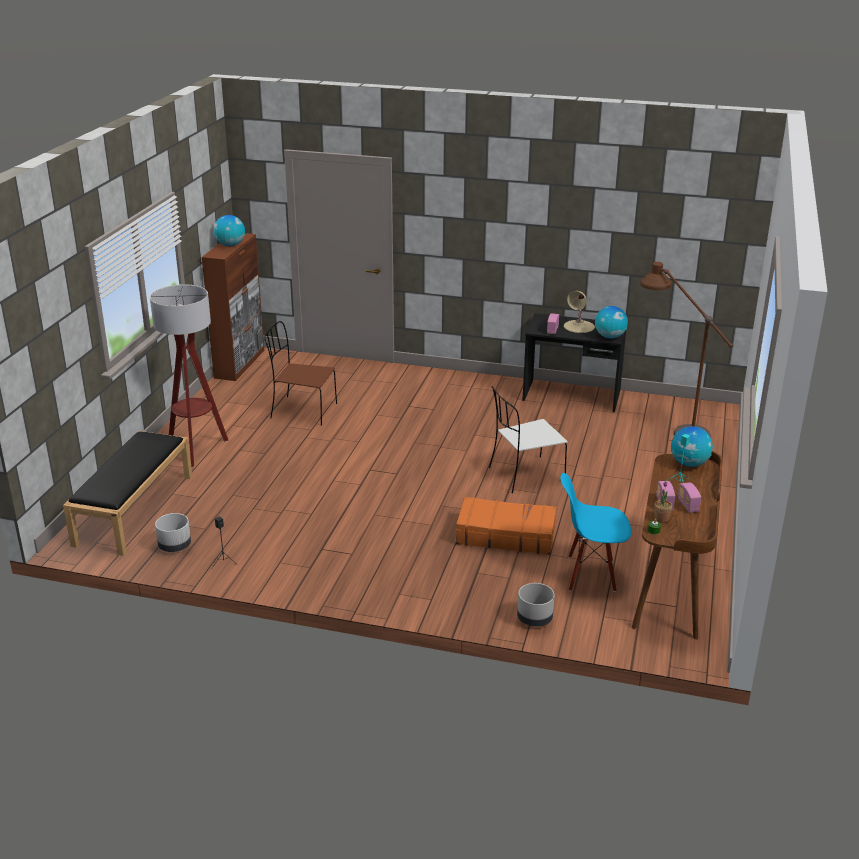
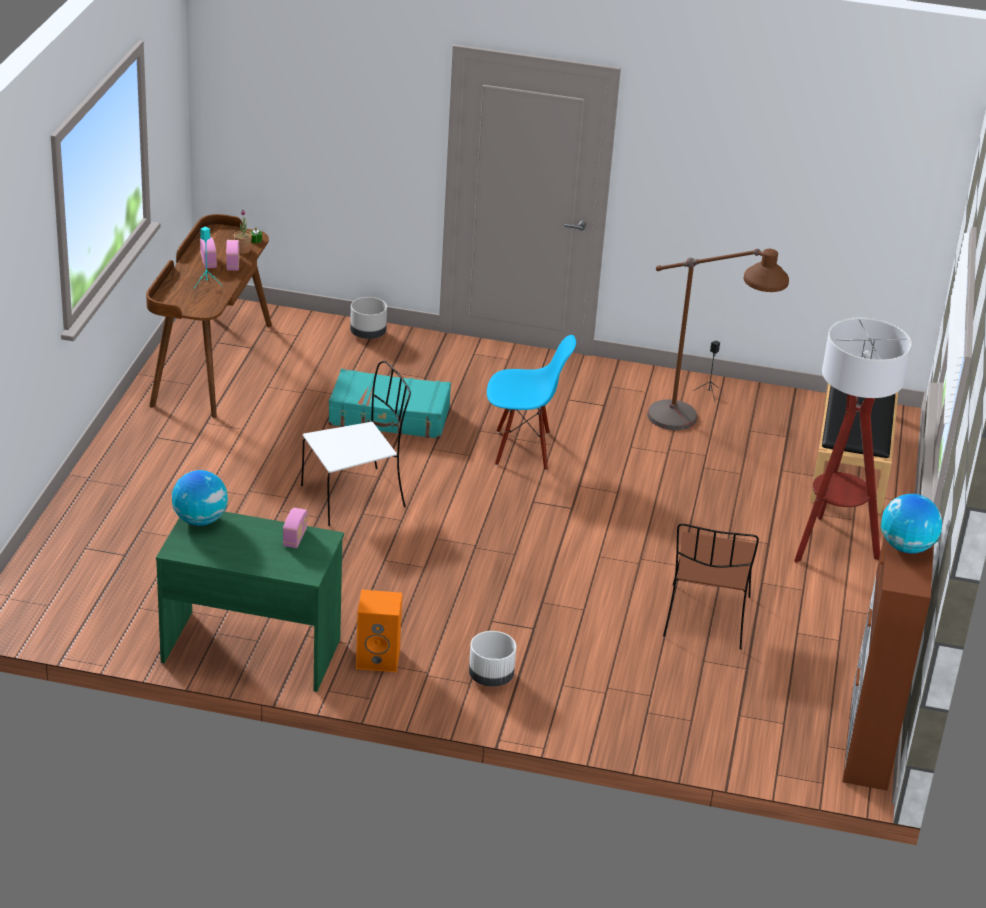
camera: 175 degrees right, 5 degrees up
white planter [155,513,191,552] -> white planter moved to [469,631,516,687]
brown chair [264,321,337,426] -> brown chair turned 90 degrees clockwise [663,524,759,649]
orange suitcase [456,497,557,555] -> turquoise suitcase [328,369,451,439]
black desk [522,313,626,412] -> green desk [156,512,344,692]
blue chair [560,473,631,592] -> blue chair moved to [487,335,576,471]
beige table lamp [564,291,595,333] -> none
brown floor lamp [640,262,733,438] -> brown floor lamp moved to [647,249,789,430]
globe [671,426,713,467] -> none
none -> orange speaker [356,589,402,672]

